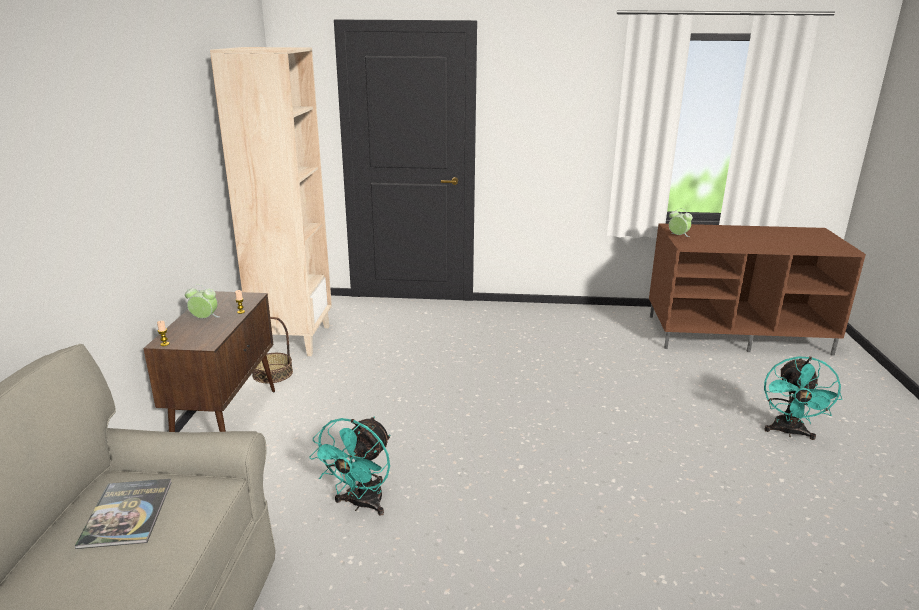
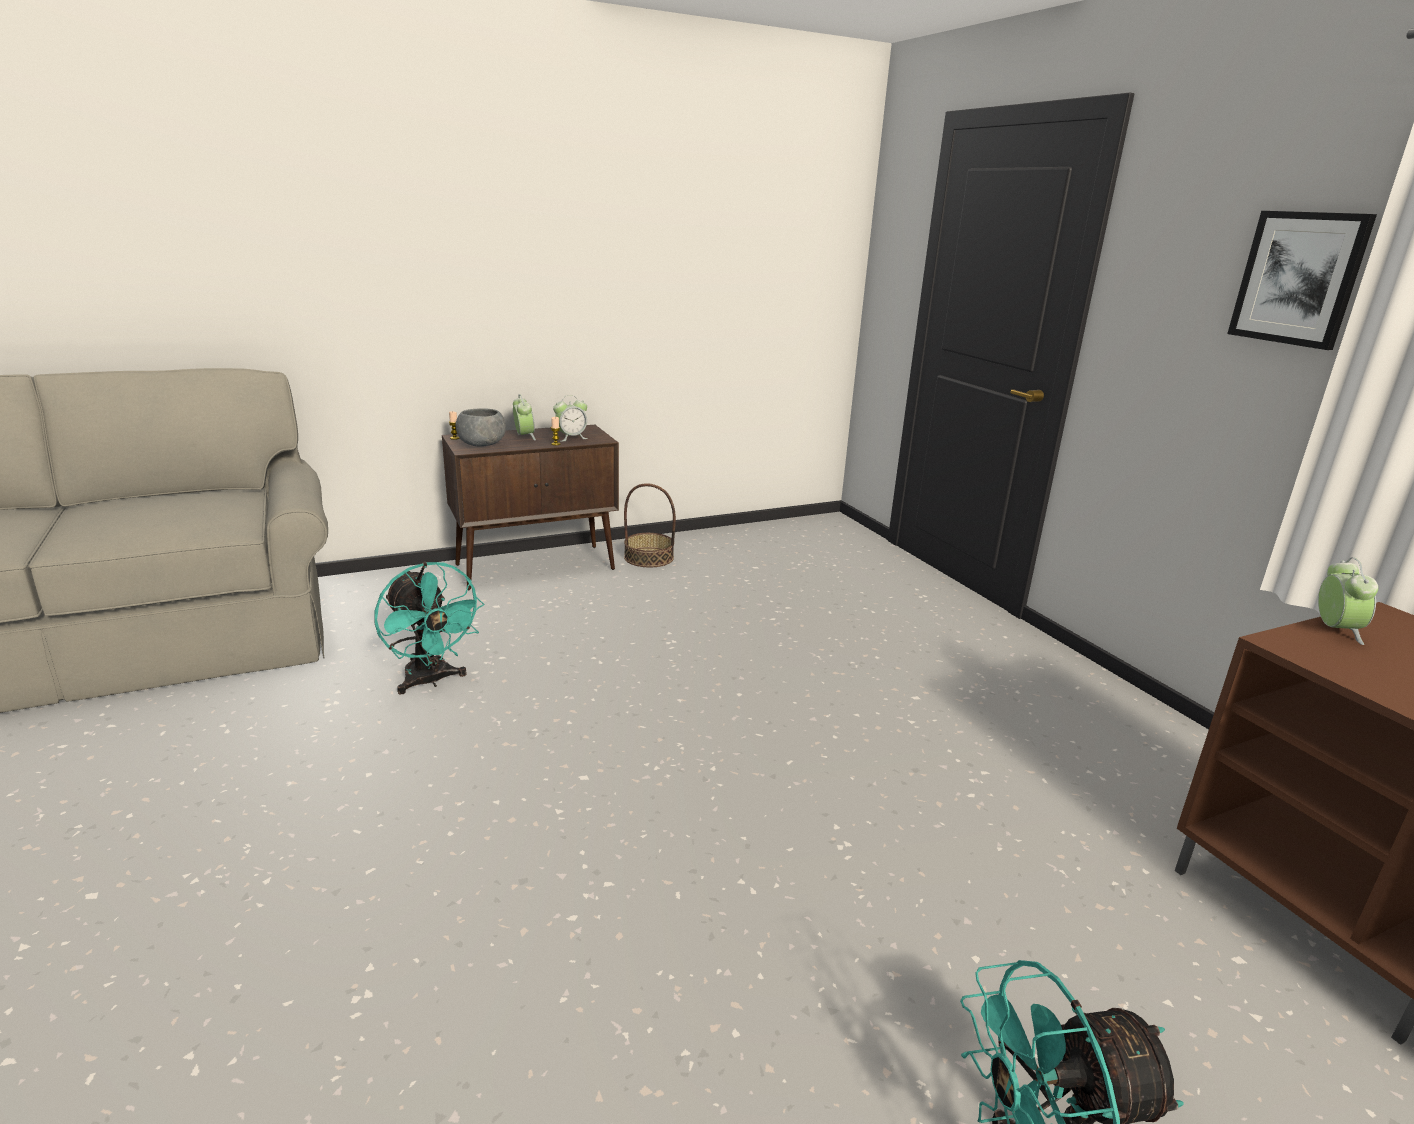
camera: 60 degrees right, 0 degrees up
book [75,479,172,549] -> none
beige bookcase [210,47,332,356] -> none
turquoise fan [310,417,390,516] -> turquoise fan turned 120 degrees counterclockwise [374,562,484,694]
none -> grey bowl [456,408,506,447]
none -> alarm clock [553,395,588,441]
none -> picture [1227,211,1377,350]

